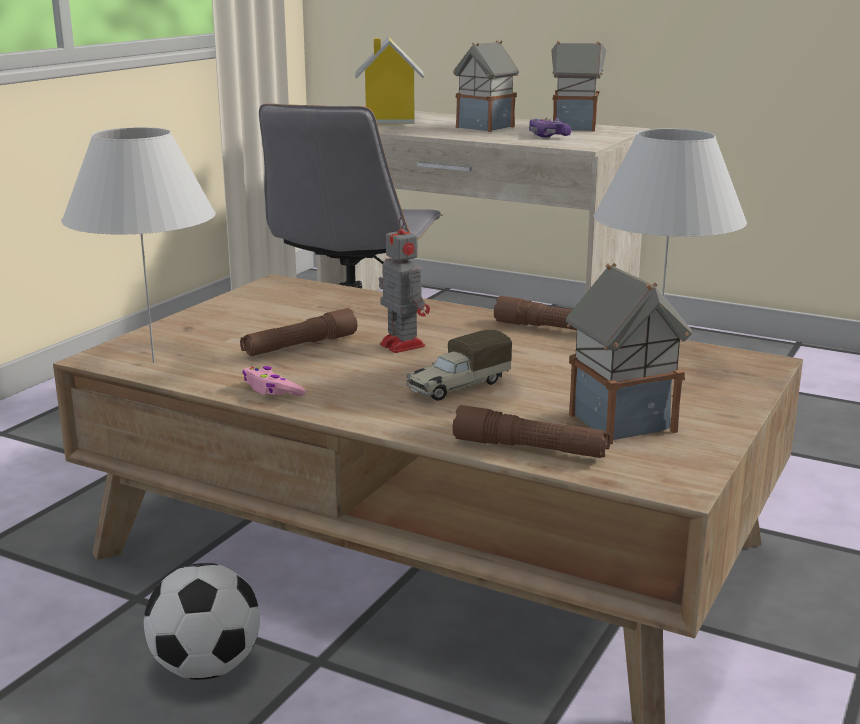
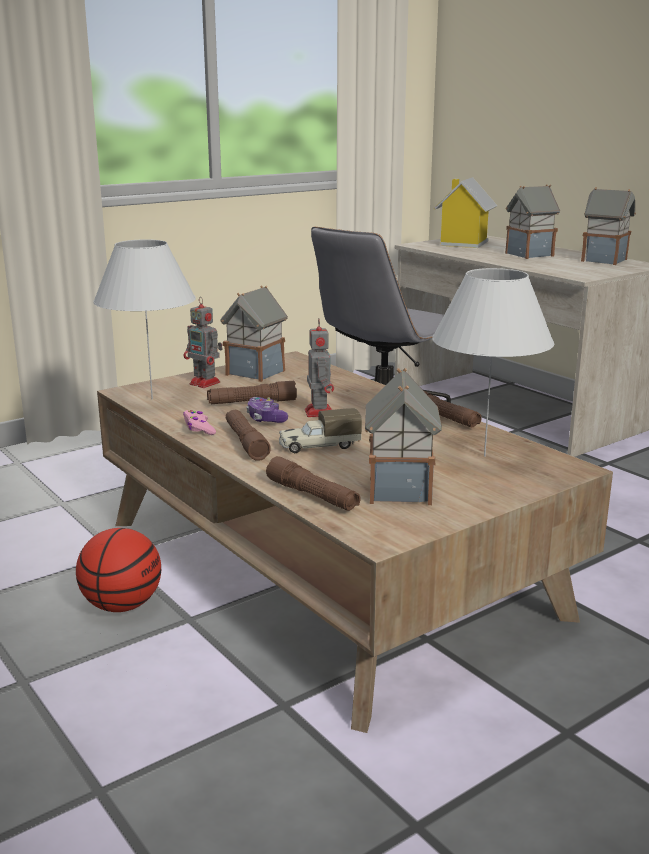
camera: 25 degrees right, 0 degrees up
football [144,563,260,680] -> basketball [76,528,161,612]
game controller [529,117,571,138] -> game controller moved to [246,397,288,423]
none -> toy robot [184,297,222,388]
none -> toy house [220,285,288,382]
none -> brown flashlight [226,410,271,461]

